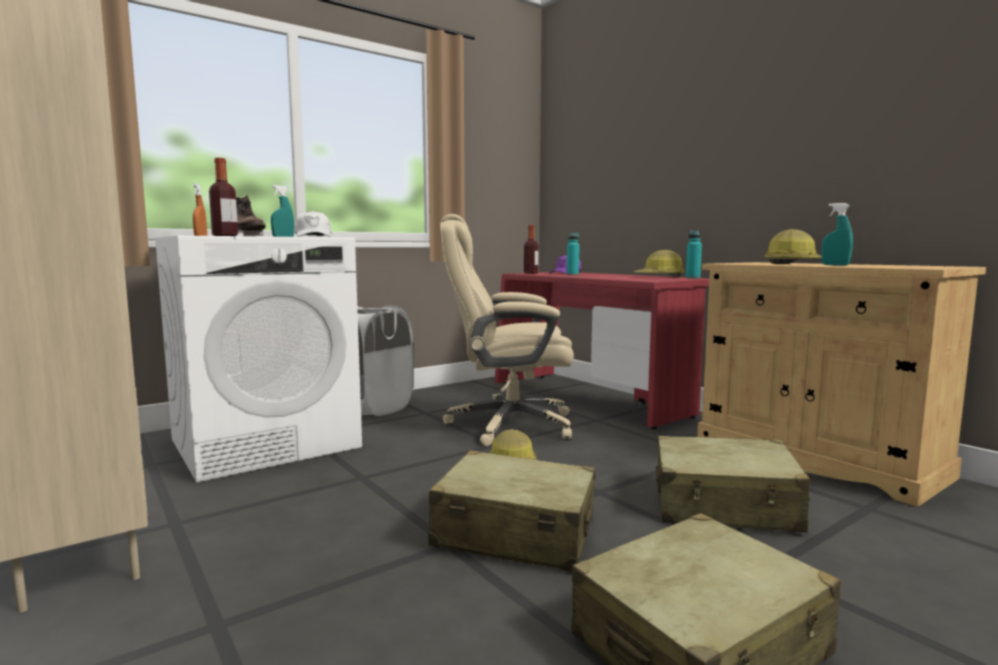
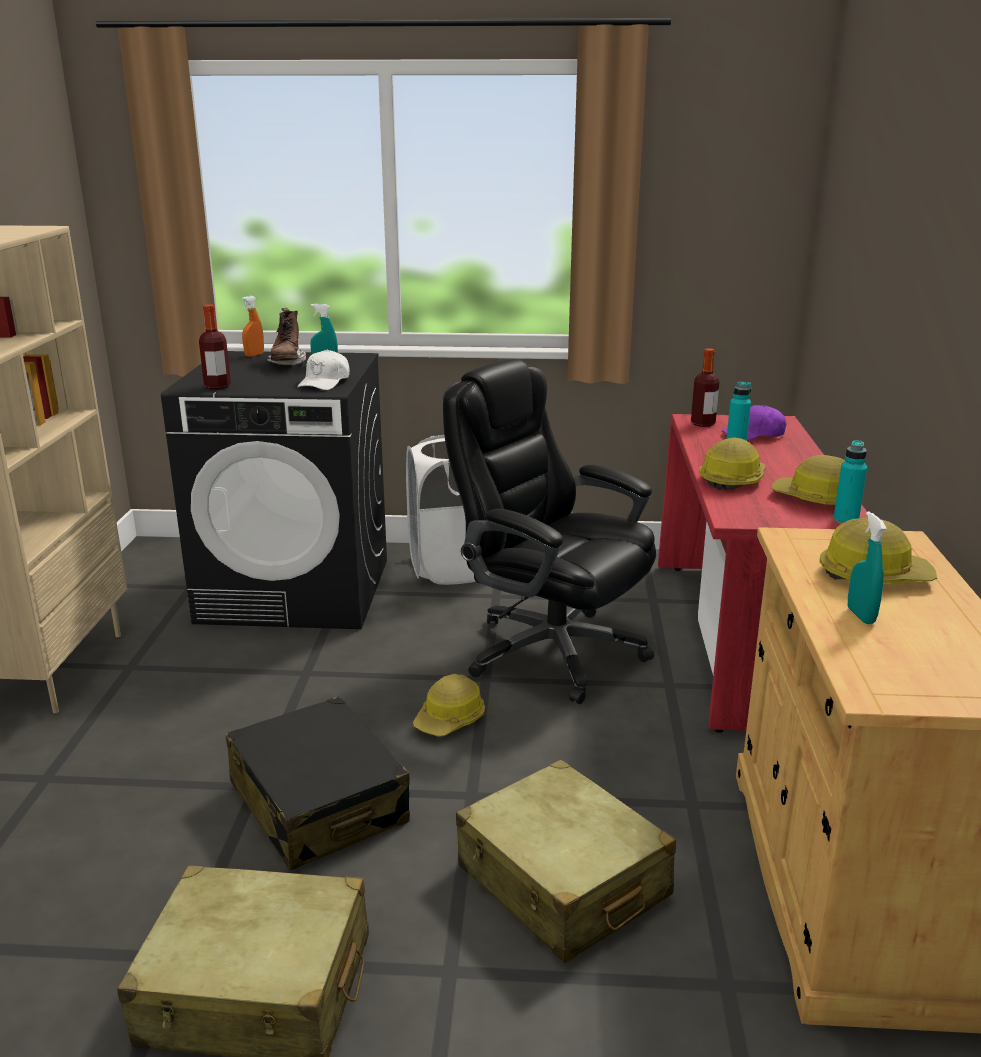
camera: 40 degrees right, 15 degrees up
white washing machine [155,236,362,482] -> black washing machine [161,351,387,629]
beige suitcase [428,450,595,572] -> black suitcase [226,696,410,871]
beige office chair [440,214,574,446] -> black office chair [443,359,656,704]
none -> hard hat [699,438,766,490]

